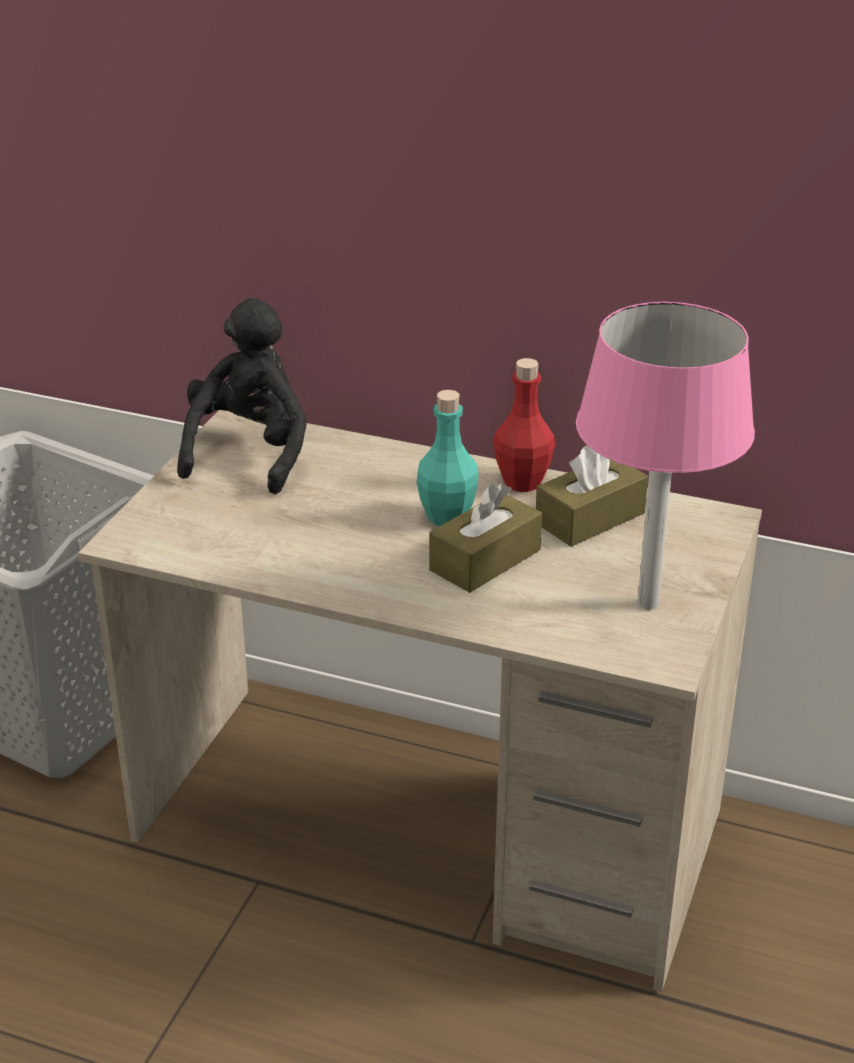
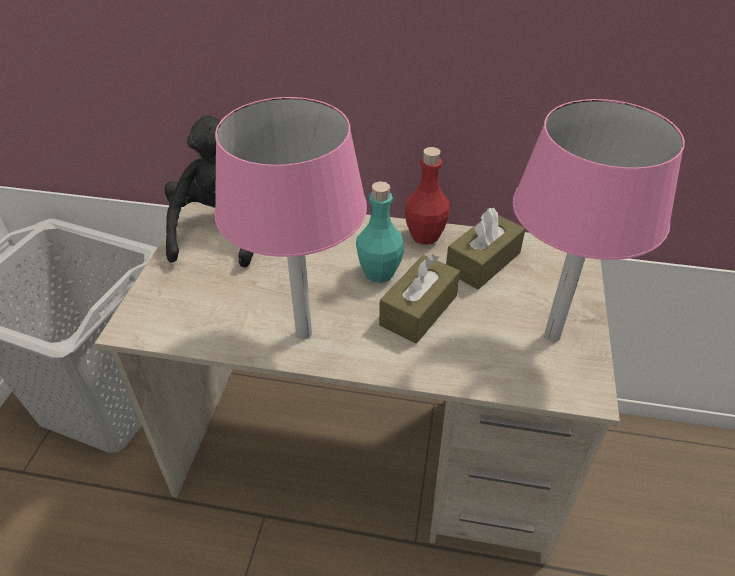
camera: 10 degrees left, 10 degrees up
none -> pink table lamp [215,97,367,339]

